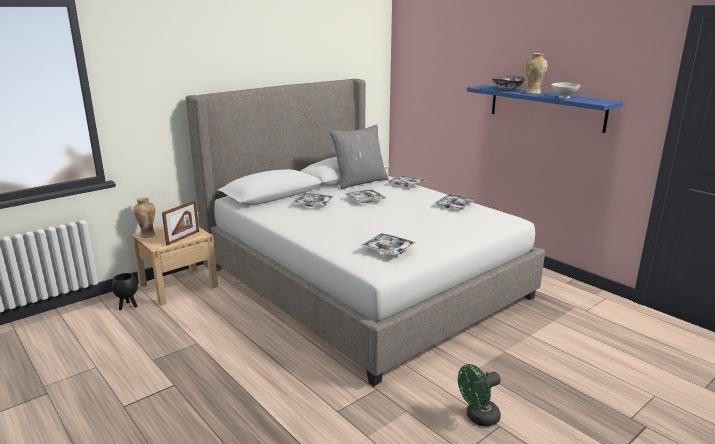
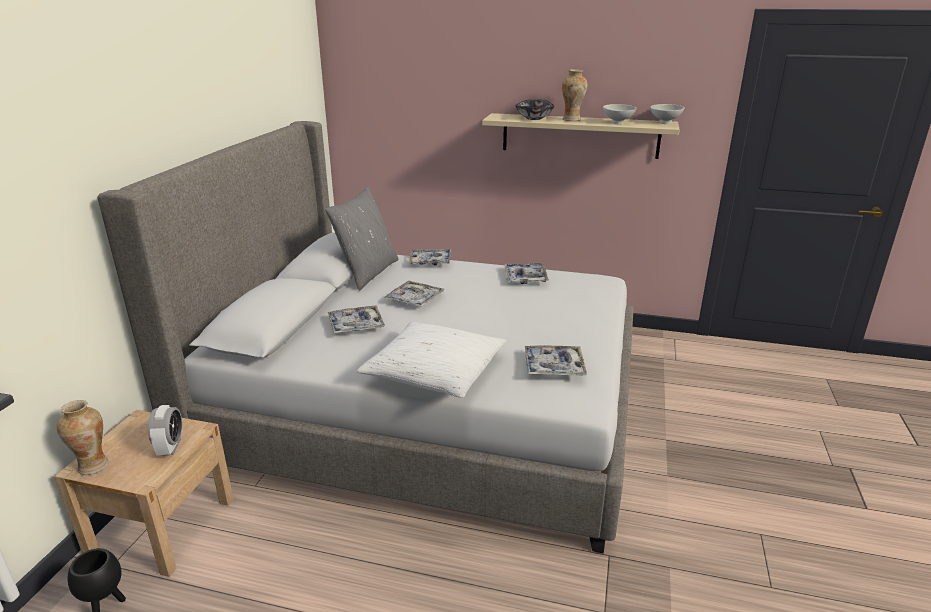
camera: 35 degrees left, 5 degrees up
picture frame [162,200,199,246] -> alarm clock [148,405,182,456]
green fan [458,364,501,427] -> none
blue shelf [467,85,623,133] -> beige shelf [482,113,680,159]
none -> white pillow [356,322,507,398]
none -> white bowl [650,104,685,124]

